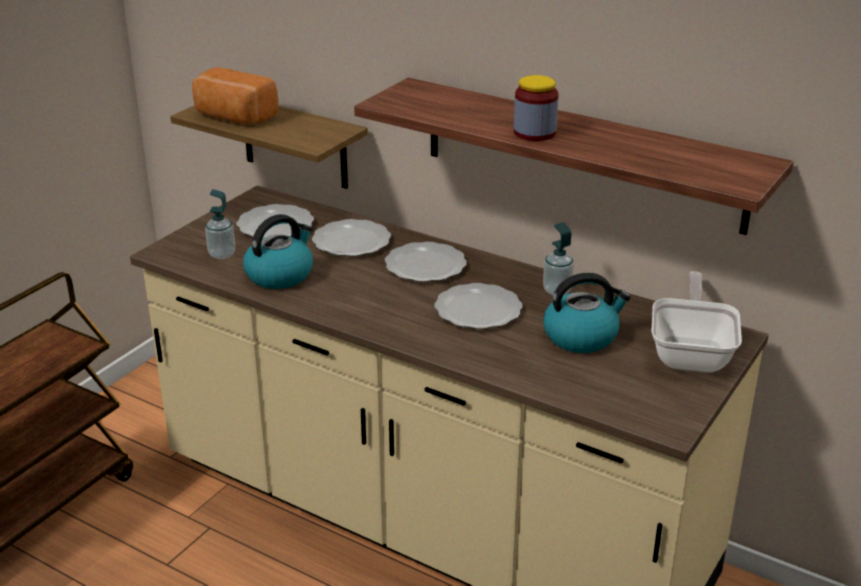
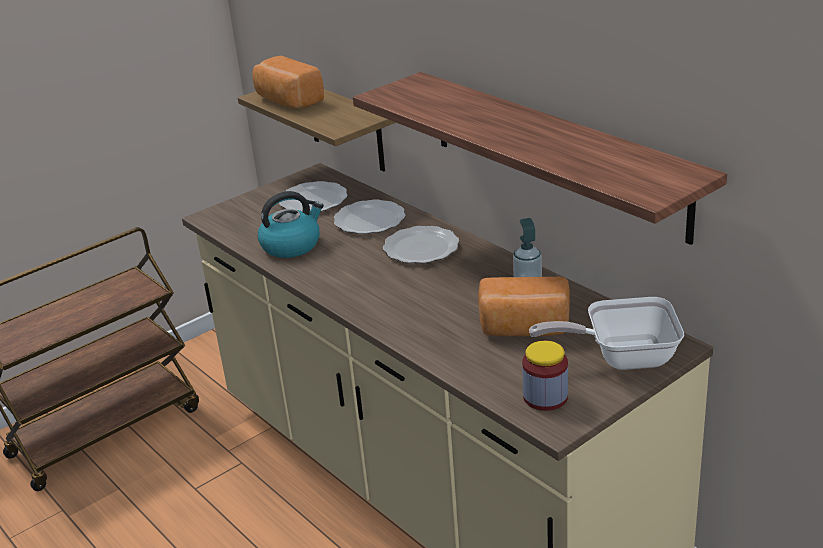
camera: 20 degrees right, 0 degrees up
soap dispenser [205,189,235,259] -> none
plate [435,283,523,329] -> none
jar [514,75,558,141] -> jar moved to [522,341,568,411]
kettle [543,273,631,353] -> bread [479,277,570,336]
frying pan [651,271,742,373] -> frying pan turned 120 degrees counterclockwise [529,297,684,370]

